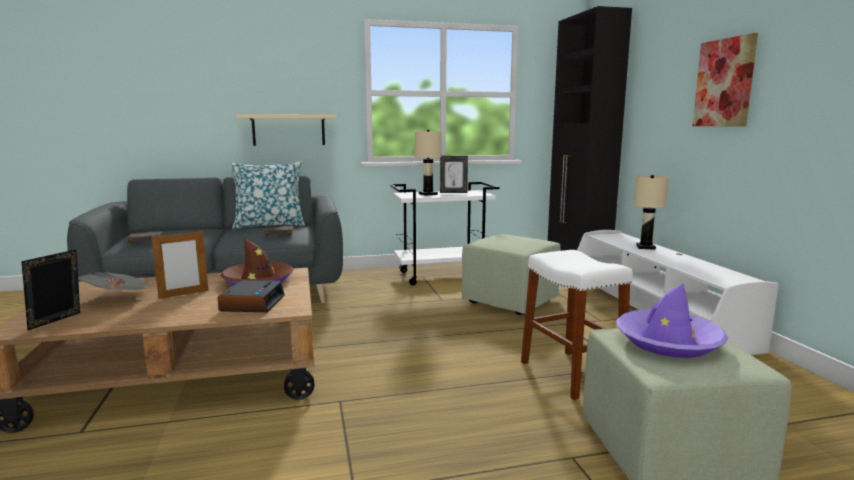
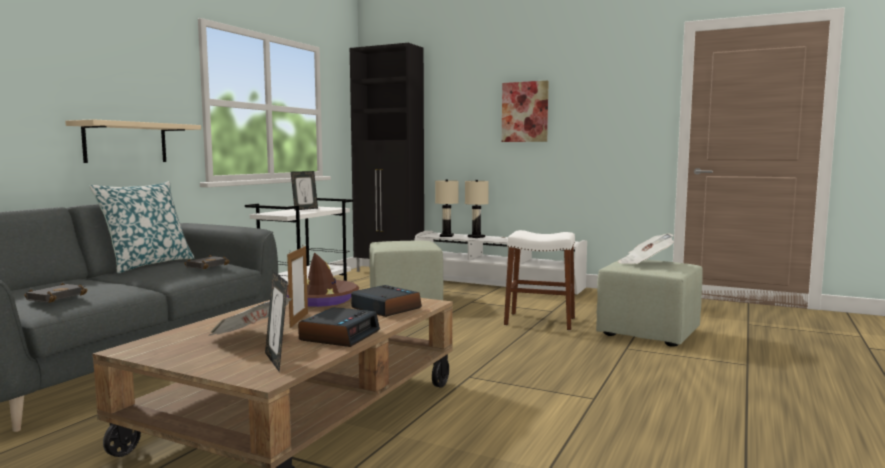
camera: 50 degrees left, 5 degrees down
beige table lamp [415,130,442,196] -> beige table lamp moved to [435,179,459,237]
purple hat [616,284,728,358] -> newspaper [618,234,674,264]
none -> alarm clock [298,307,380,347]

